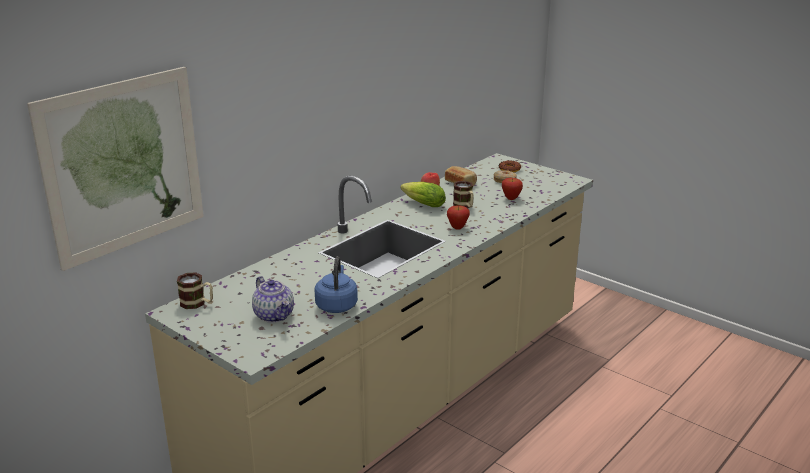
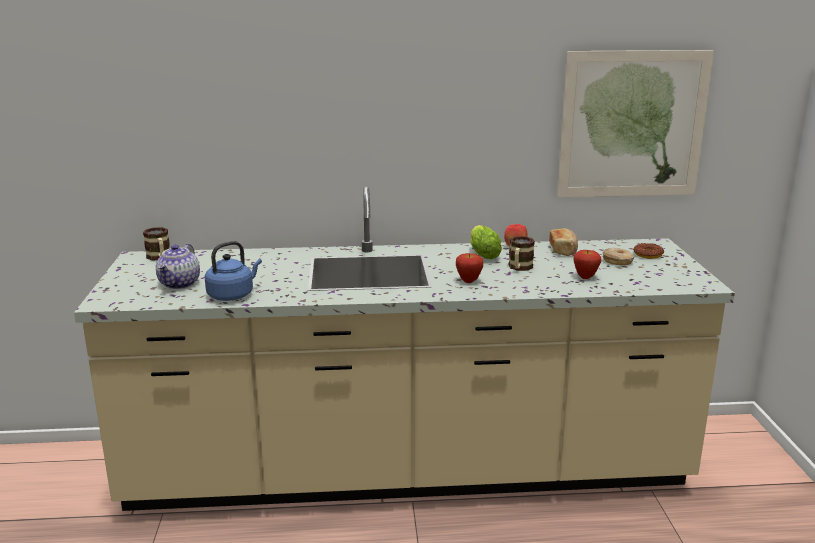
camera: 45 degrees right, 5 degrees down
picture [27,67,204,271] -> picture moved to [557,50,714,197]

